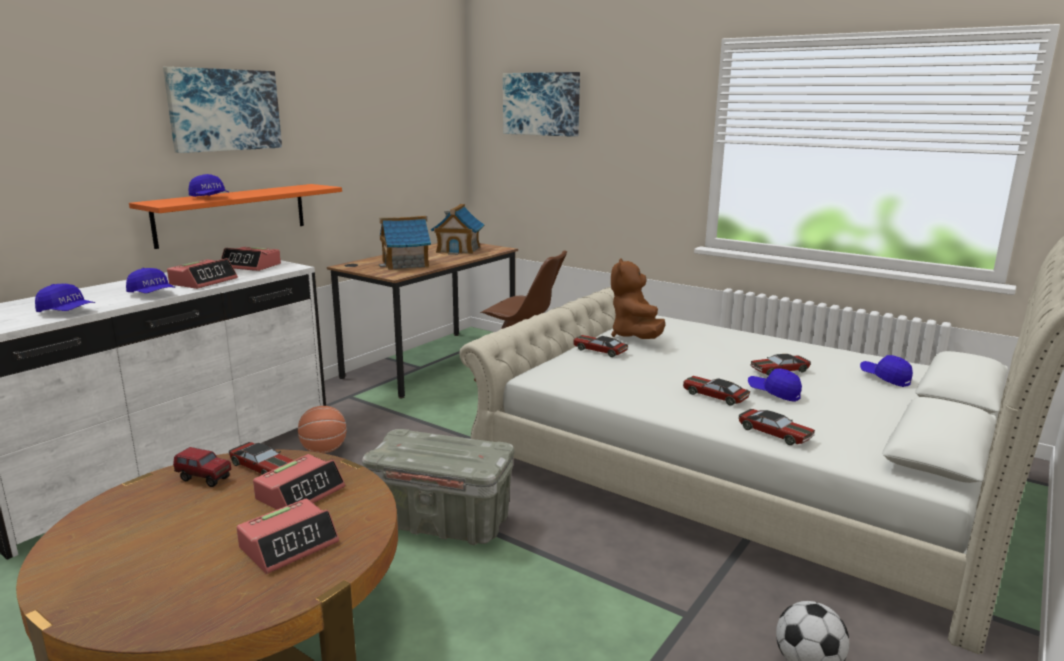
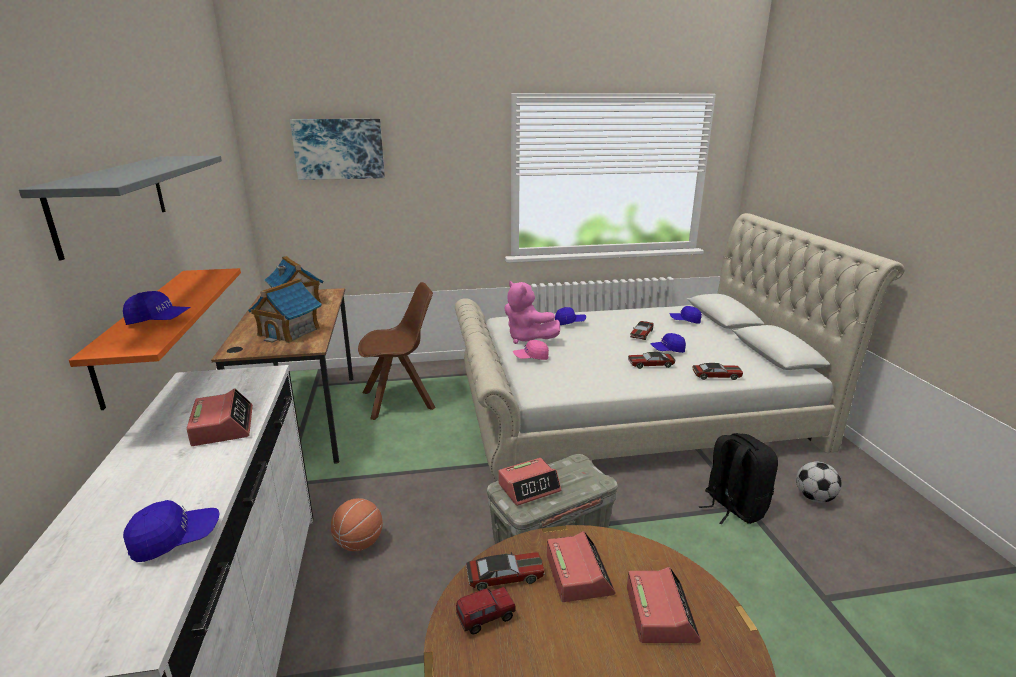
camera: 45 degrees left, 5 degrees up
blue cap [126,268,175,293] -> blue cap moved to [555,307,586,325]
picture [163,67,282,153] -> grey shelf [19,156,222,261]
alarm clock [221,247,281,271] -> alarm clock moved to [498,458,561,506]
toy car [573,335,628,357] -> pink cap [513,340,549,360]
brown plush toy [611,259,665,339] -> pink plush toy [505,281,560,344]
none -> black backpack [699,433,778,525]

